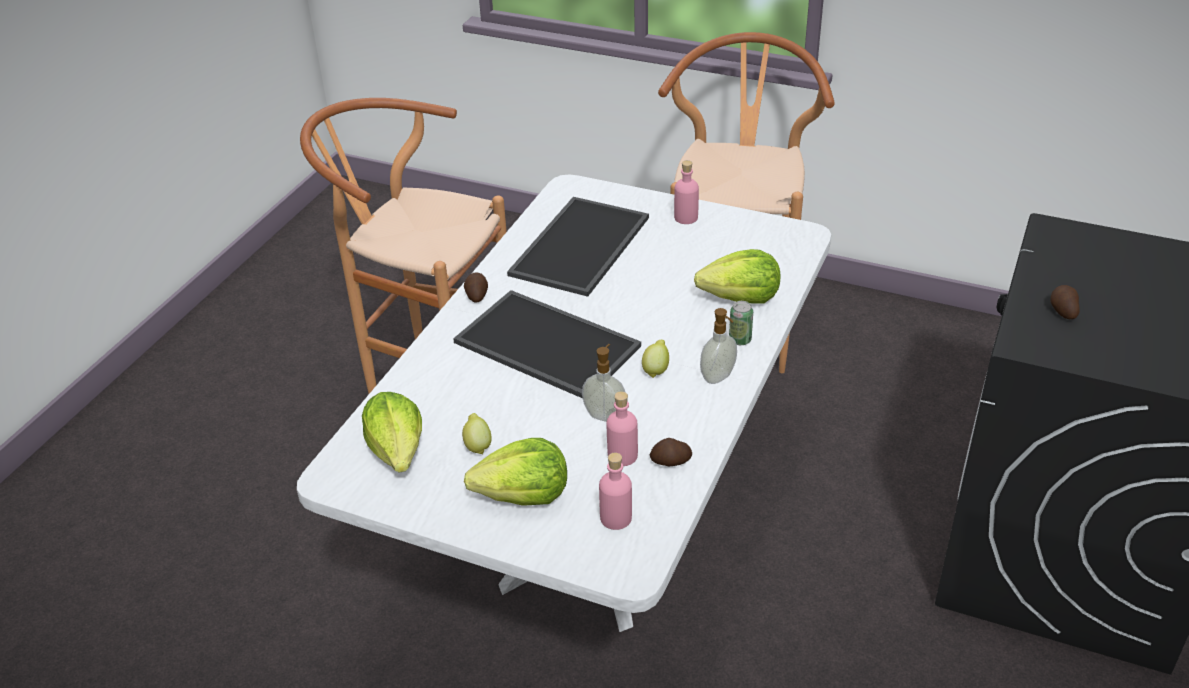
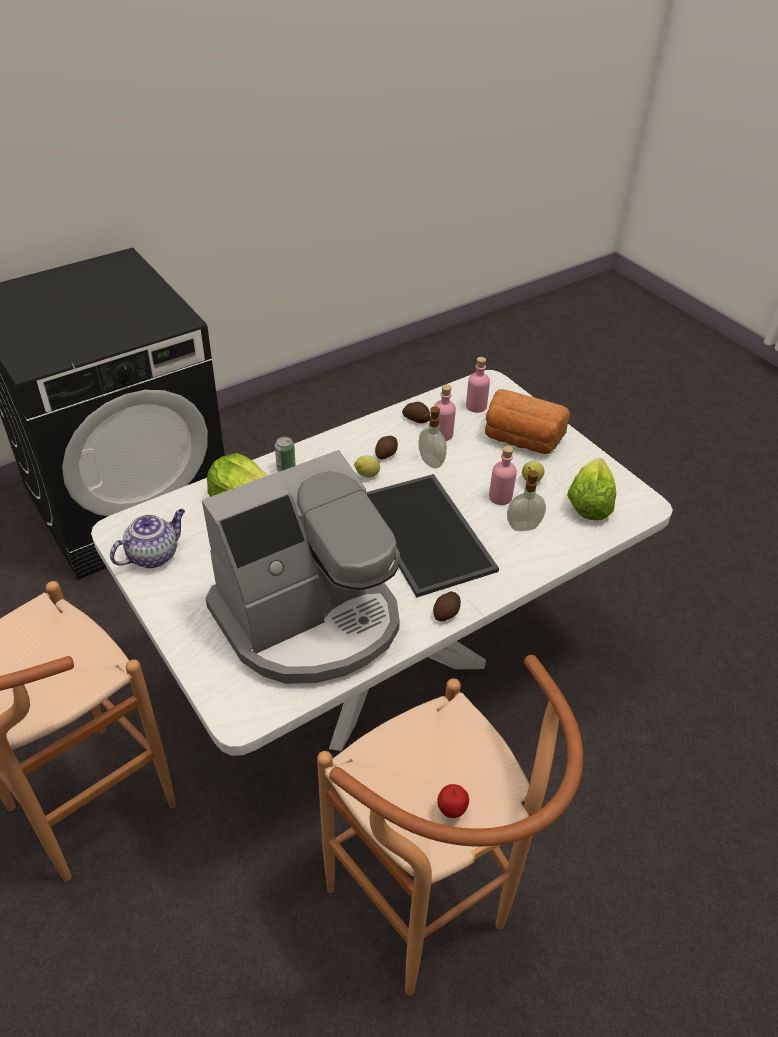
camera: 150 degrees left, 5 degrees up
lettuce [464,438,567,506] -> bread [485,389,570,454]
tray [507,197,649,297] -> coffee machine [202,450,400,684]
pink bottle [674,160,699,224] -> pink bottle moved to [489,446,517,505]
soap dispenser [700,308,737,384] -> soap dispenser moved to [507,467,546,531]
potato [1051,285,1080,319] -> potato moved to [375,436,398,459]
none -> teapot [110,509,185,568]
none -> apple [437,784,469,818]

